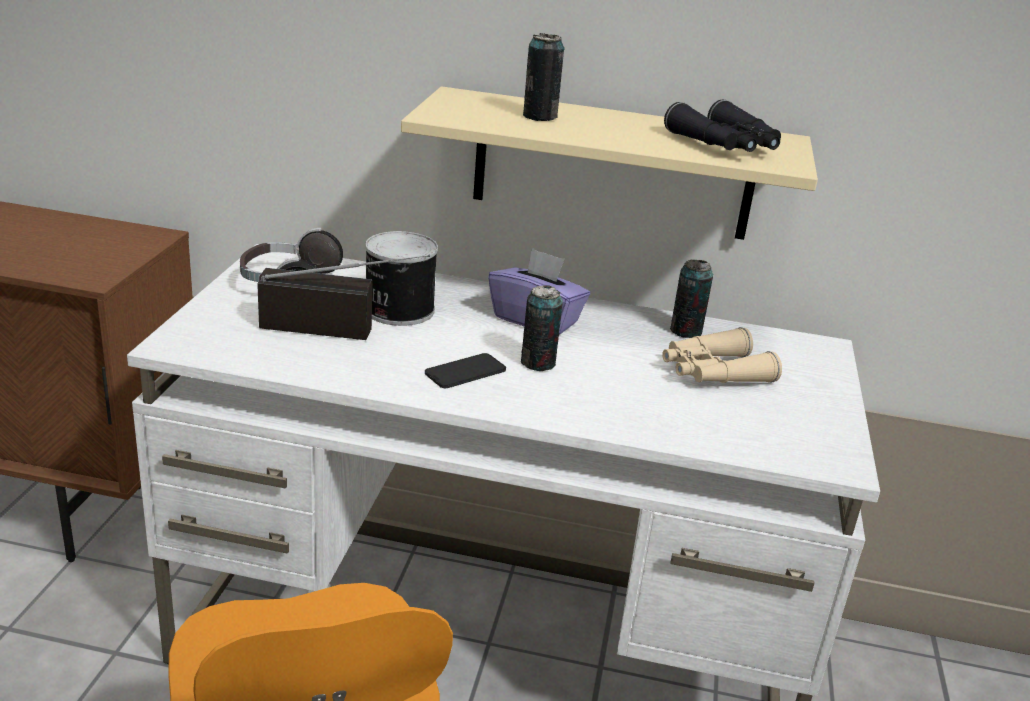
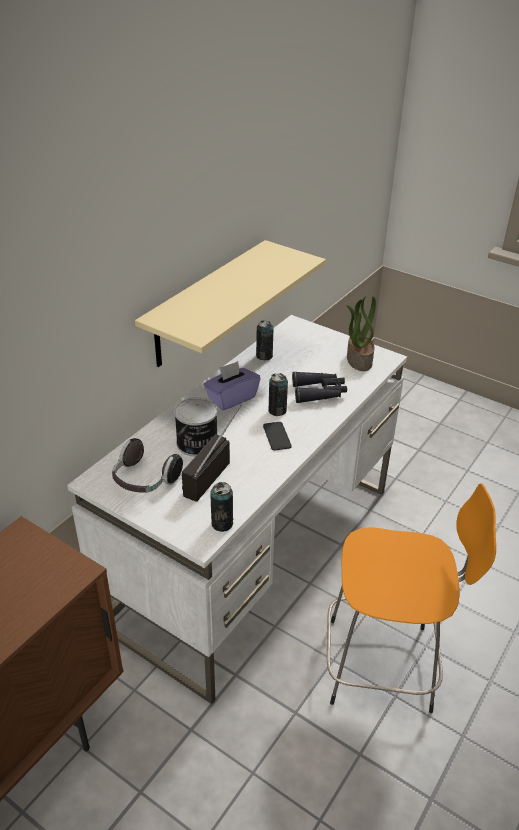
camera: 65 degrees left, 10 degrees up
can [523,33,565,121] -> can moved to [210,482,233,532]
beige binoculars [662,327,782,383] -> none
black binoculars [664,100,781,152] -> black binoculars moved to [292,372,347,403]
none -> potted plant [346,296,376,371]

